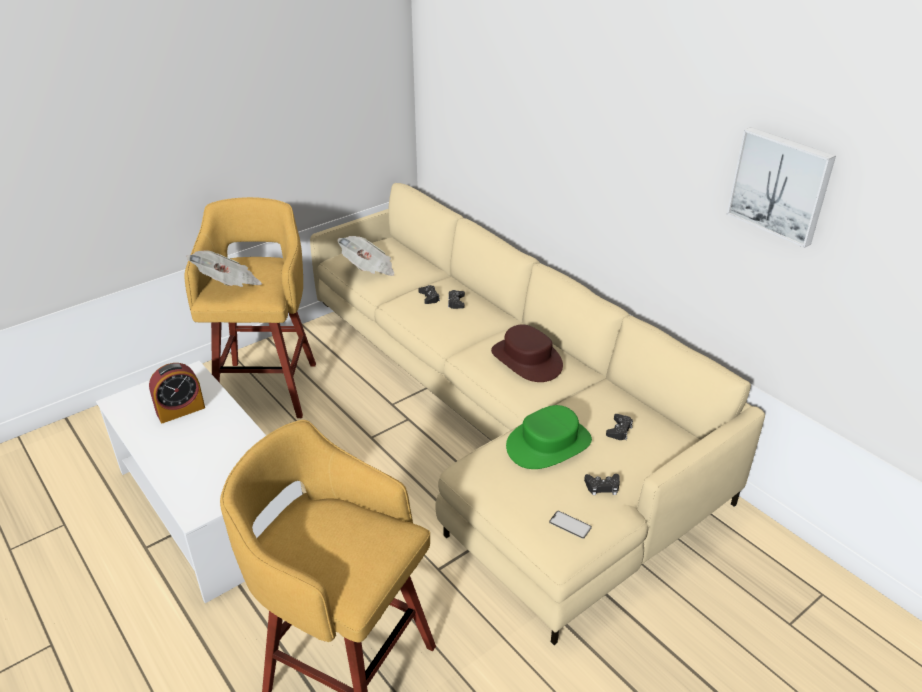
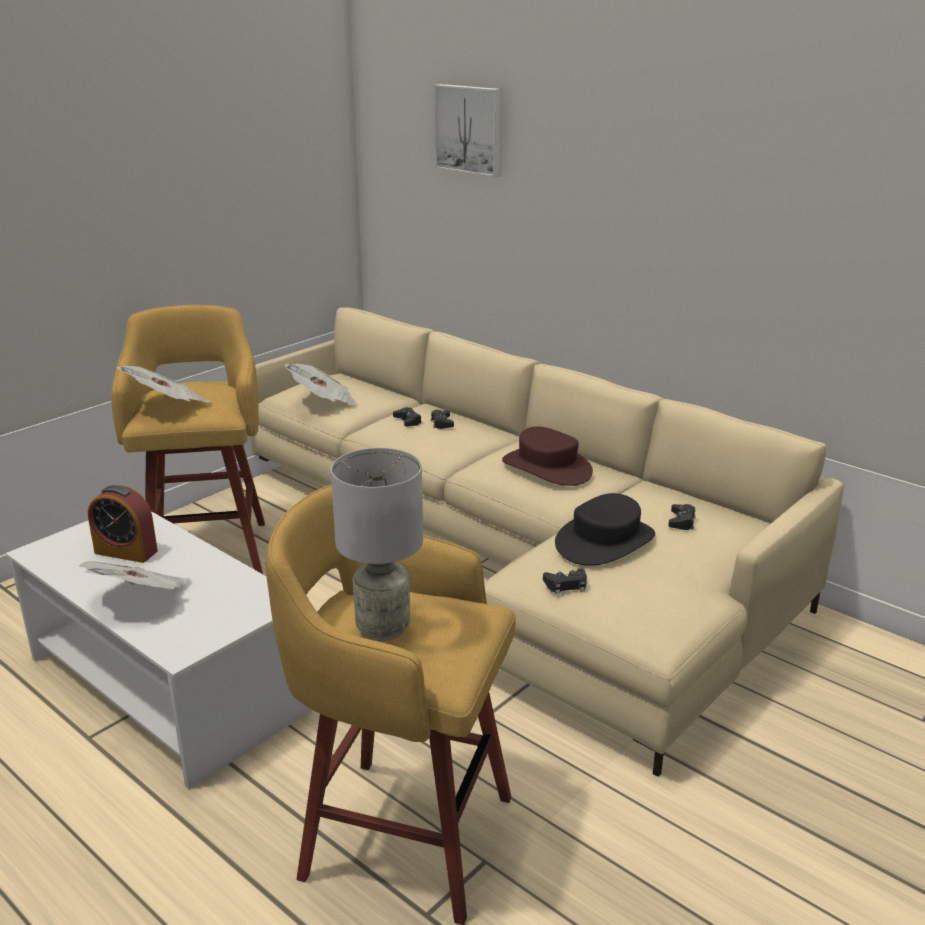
camera: 10 degrees left, 10 degrees down
alarm clock [149,363,205,423] -> alarm clock turned 60 degrees clockwise [88,485,158,563]
green hat [506,405,592,469] -> black hat [555,493,655,566]
phone [549,511,592,539] -> none
black game controller [584,474,620,495] -> black game controller moved to [543,569,587,594]
picture [727,127,836,248] -> picture moved to [433,84,502,177]
none -> newspaper [79,561,191,590]
none -> grey table lamp [331,448,423,641]

